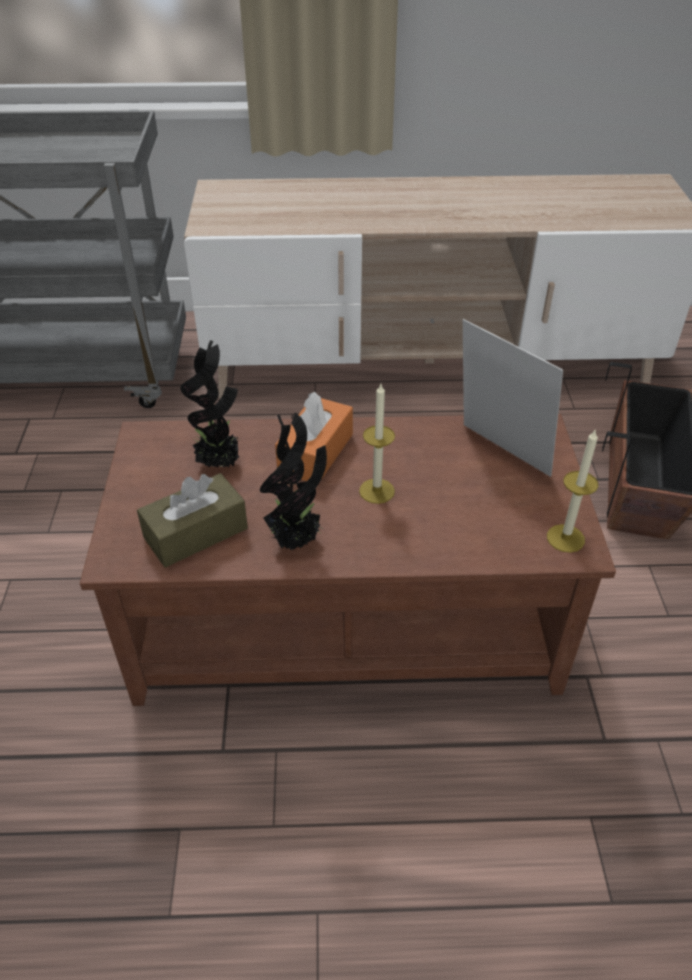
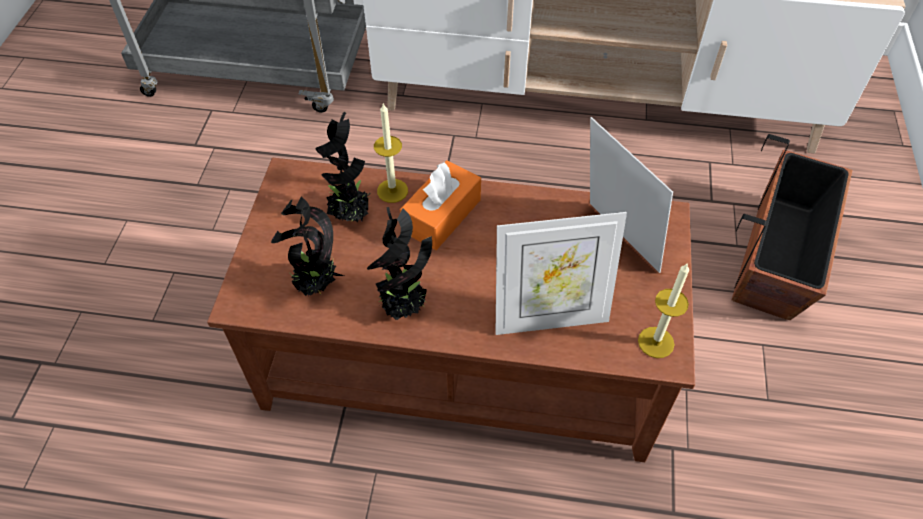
camera: 10 degrees right, 10 degrees up
brown tissue box [137,473,248,567] -> potted plant [271,196,344,296]
candle [359,384,395,504] -> candle moved to [374,102,408,203]
none -> picture frame [495,212,627,335]

